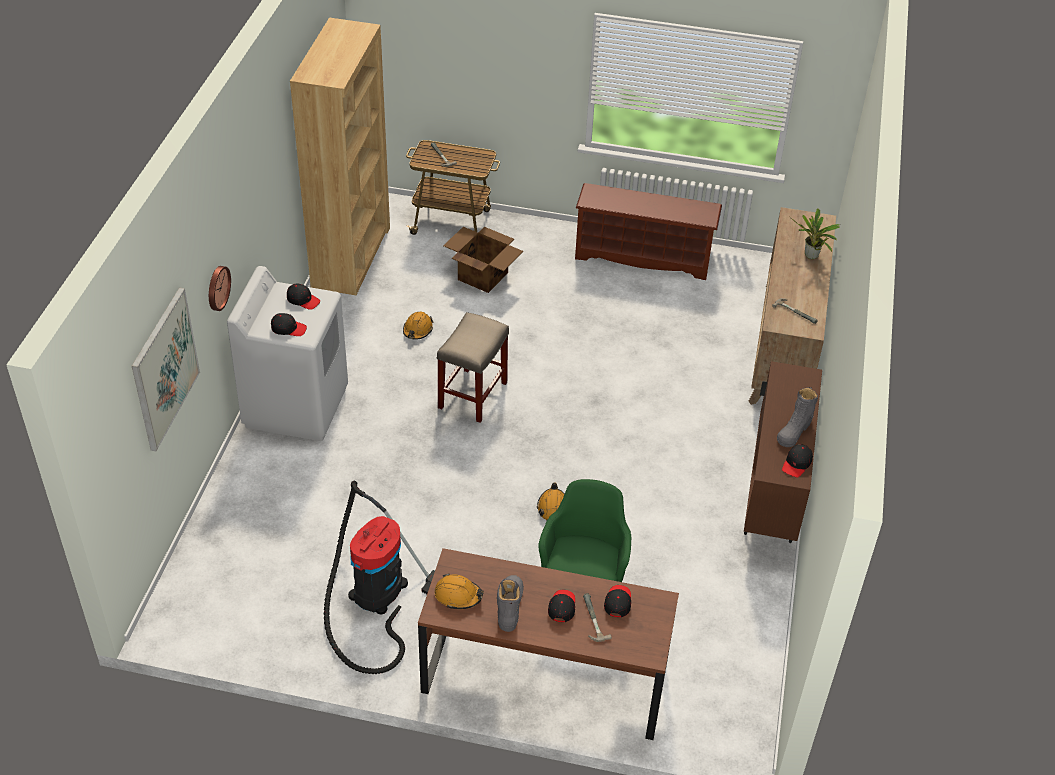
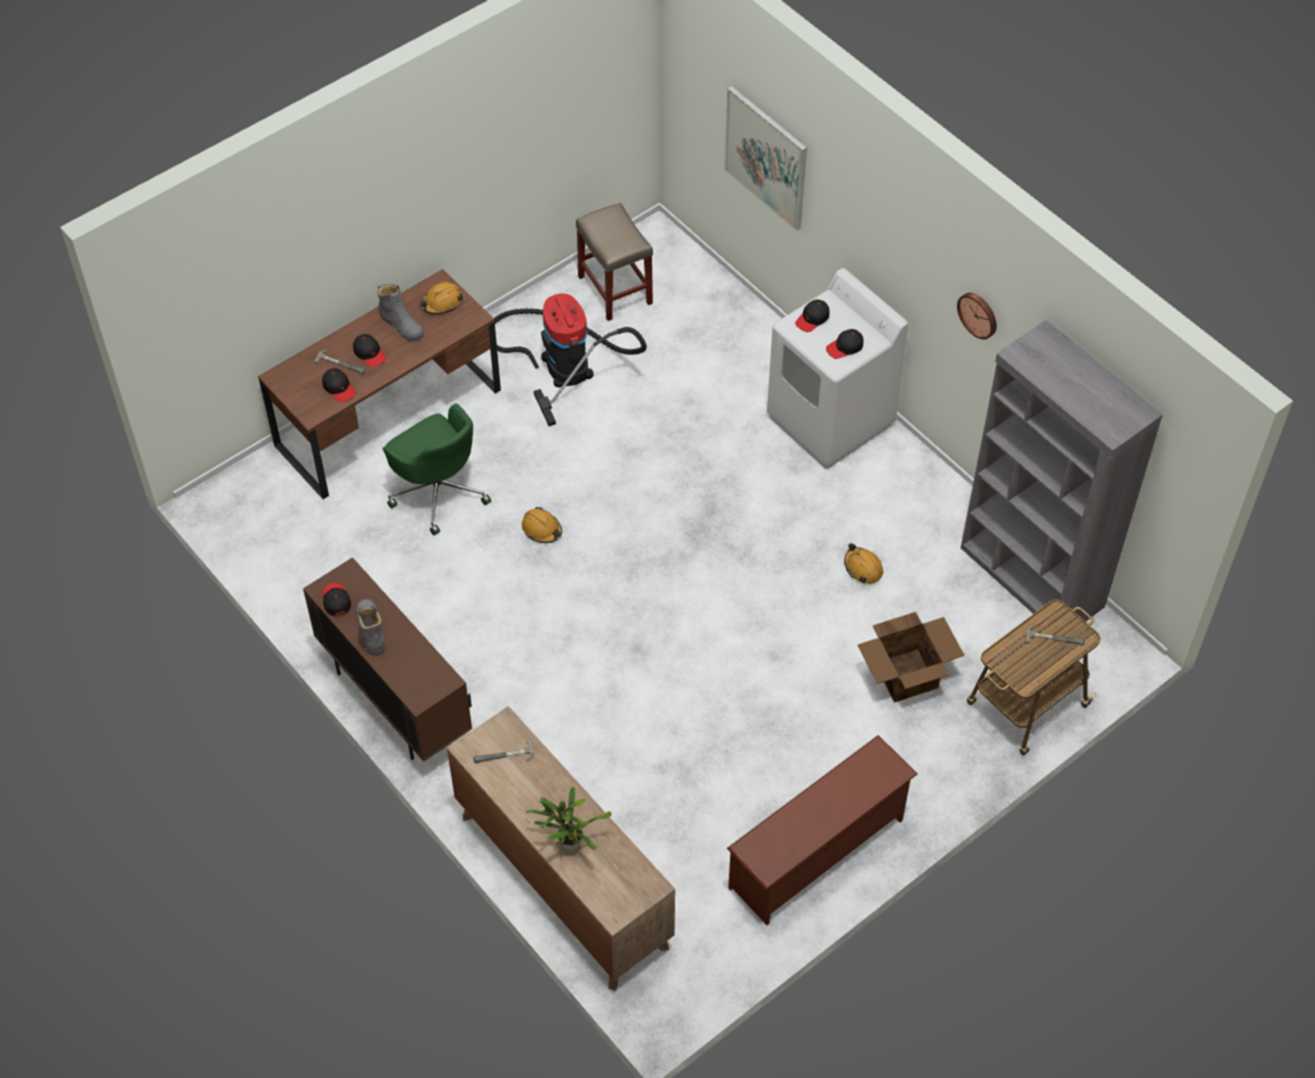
camera: 130 degrees right, 10 degrees up
wall clock [209,266,231,311] -> wall clock moved to [957,293,997,340]
brown bookcase [290,17,390,295] -> grey bookcase [961,320,1163,635]
beige stool [437,312,509,423] -> beige stool moved to [576,203,653,321]

